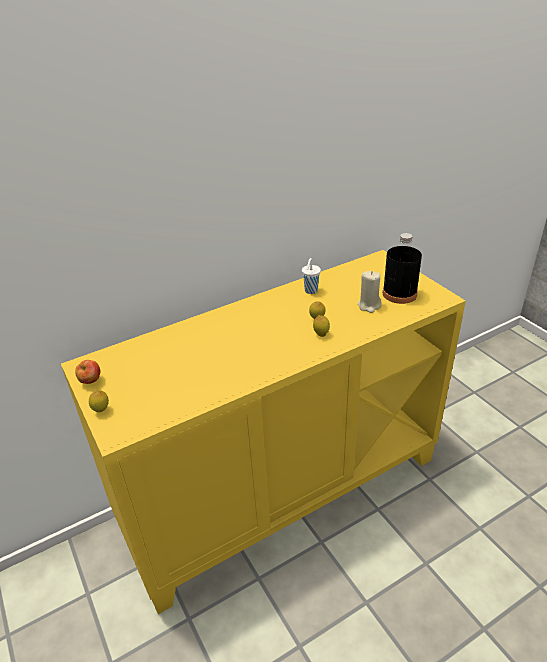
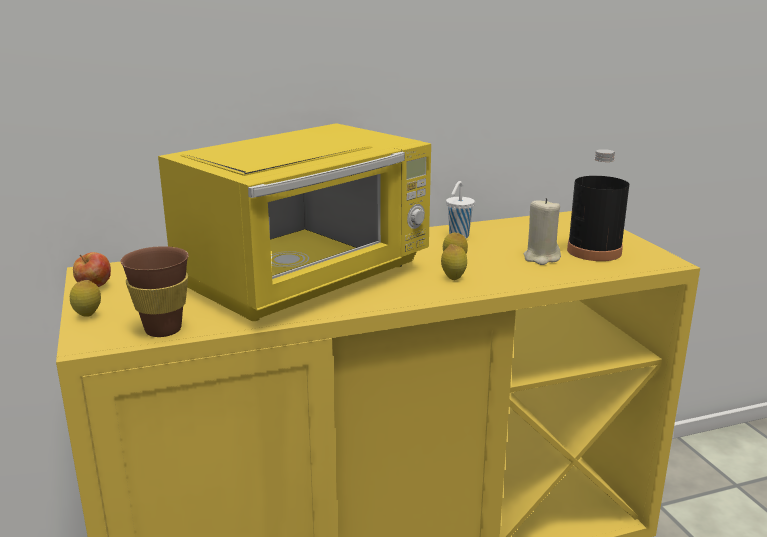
camera: 10 degrees right, 15 degrees down
none -> brown cup [120,246,189,337]
none -> yellow microwave [158,123,431,321]

